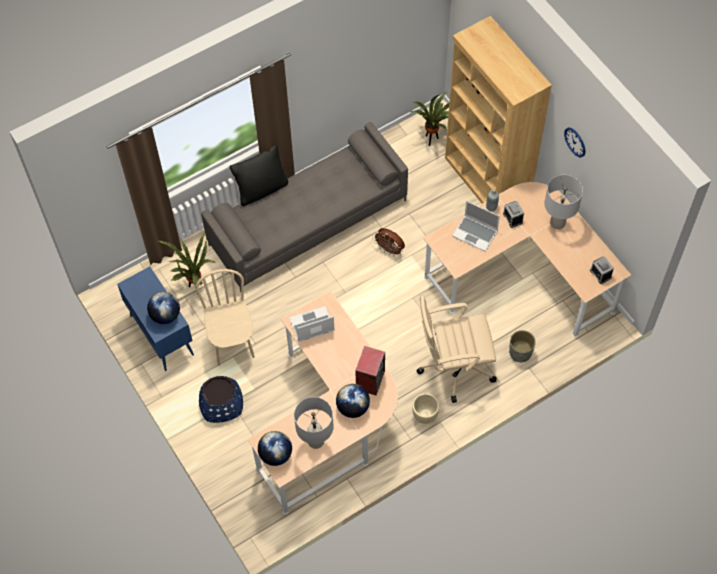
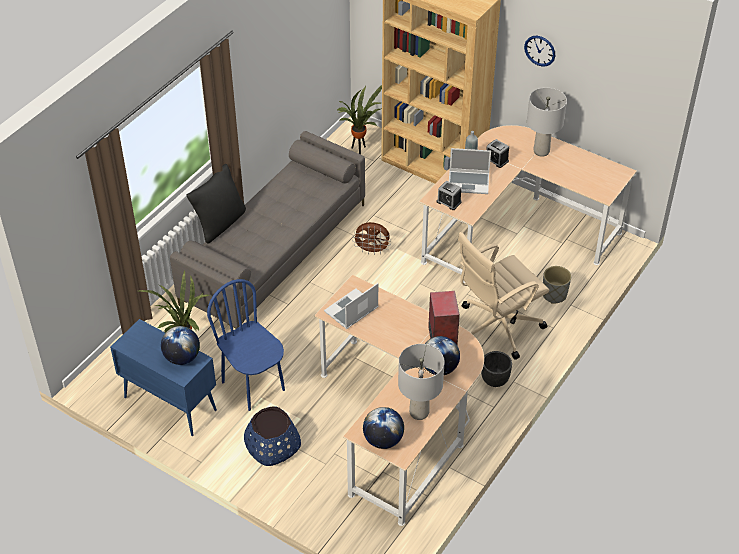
camera: 25 degrees left, 15 degrees down
beige chair [196,269,255,366] -> blue chair [207,279,285,411]
beige planter [412,393,439,424] -> black planter [481,351,512,387]
alarm clock [590,256,614,284] -> alarm clock moved to [437,181,461,210]

